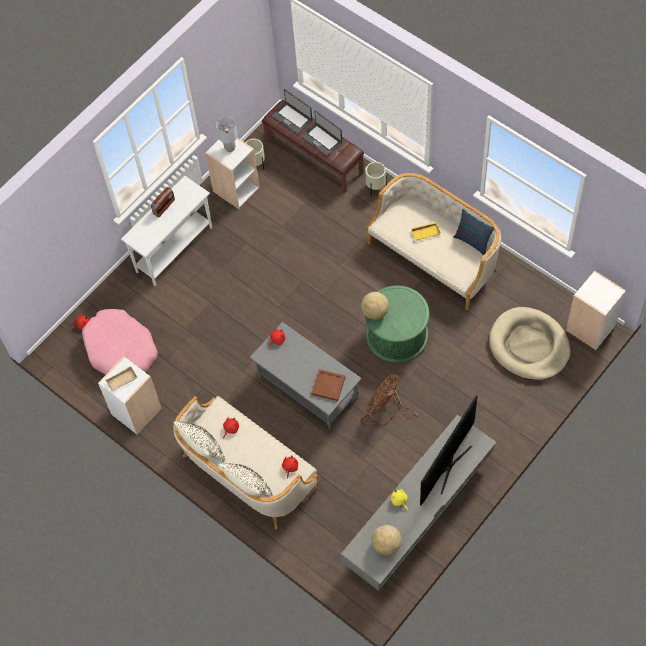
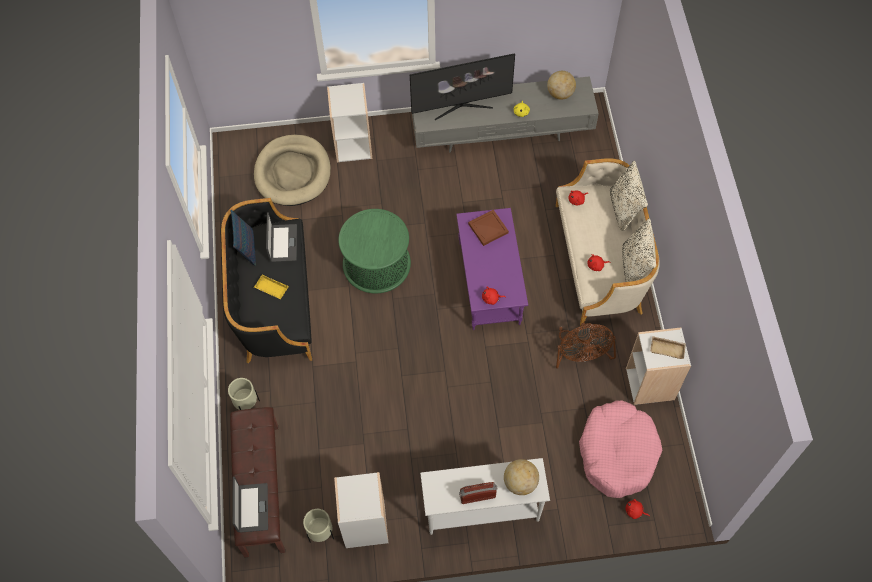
camera: 140 degrees left, 0 degrees up
grey table lamp [216,117,237,152] -> none
grey coffee table [249,322,362,429] -> purple coffee table [456,208,528,330]
laptop [301,110,342,156] -> laptop moved to [266,212,297,262]
brown fan [360,374,419,425] -> brown fan moved to [556,323,616,368]
globe [361,292,389,320] -> globe moved to [504,459,539,495]
beige sofa [367,173,501,310] -> black sofa [221,198,312,363]
bookcase [566,271,626,350] -> bookcase moved to [327,83,373,163]

